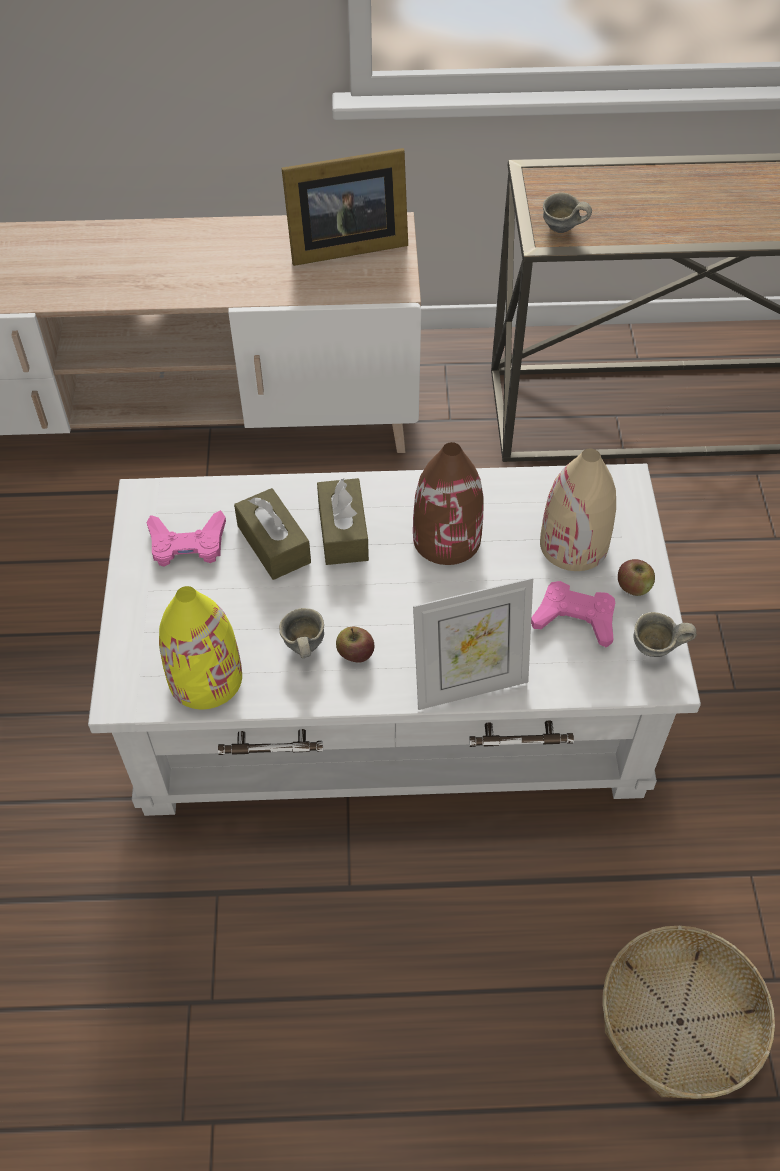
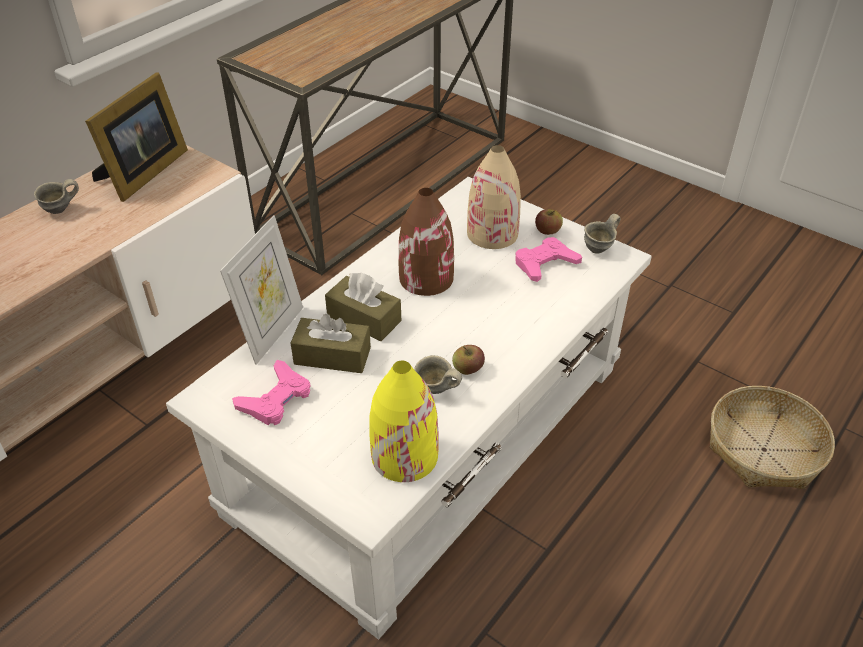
camera: 50 degrees left, 10 degrees down
picture frame [413,578,533,710] -> picture frame moved to [220,215,303,365]
grey mug [543,193,592,233] -> grey mug moved to [34,179,79,214]

